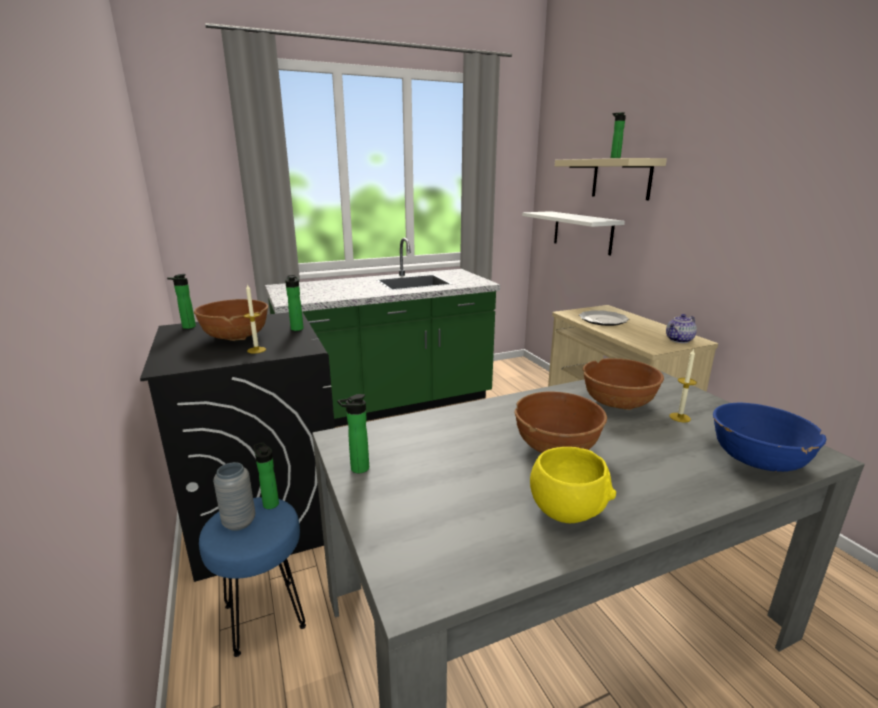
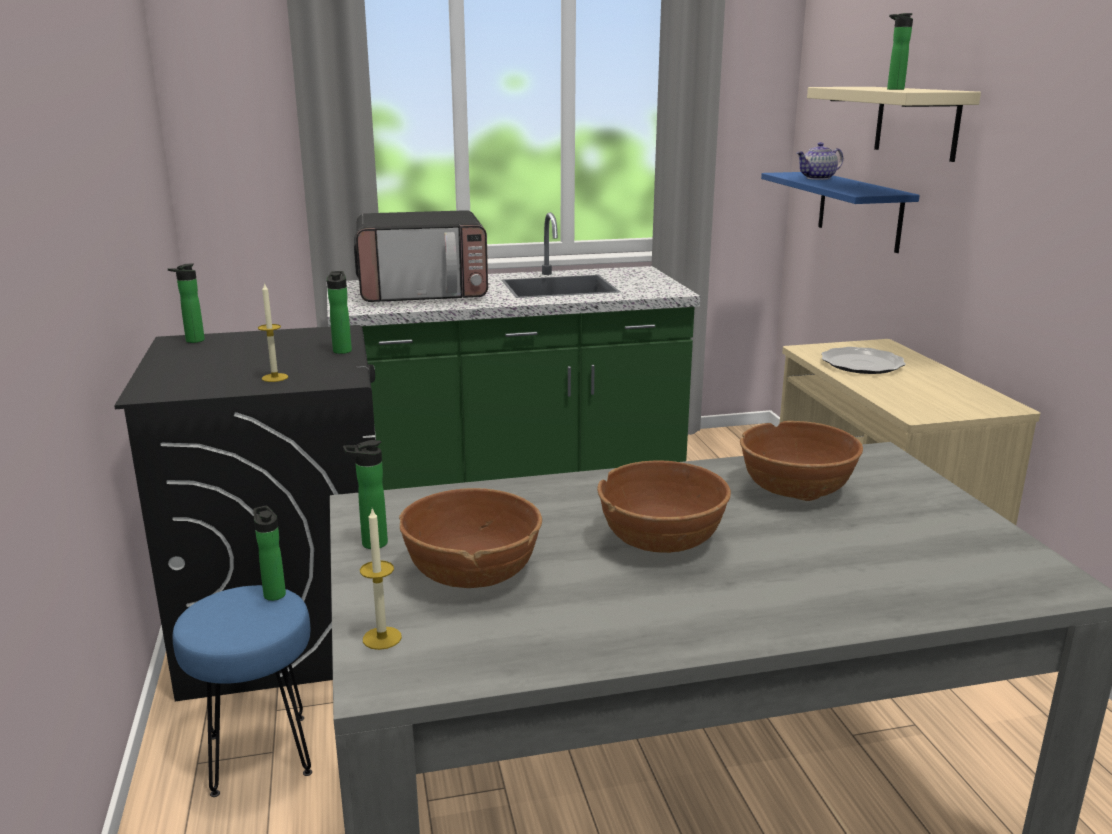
camera: 10 degrees right, 0 degrees up
brown bowl [194,299,268,341] -> brown bowl moved to [399,488,542,588]
grey vase [213,462,255,531] -> none
white shelf [522,211,625,255] -> blue shelf [761,172,920,253]
yellow bowl [530,447,616,523] -> none
teapot [666,314,697,343] -> teapot moved to [797,142,843,180]
candle [669,348,697,422] -> candle moved to [360,508,402,650]
blue bowl [713,403,826,472] -> none
none -> microwave [354,210,488,302]

